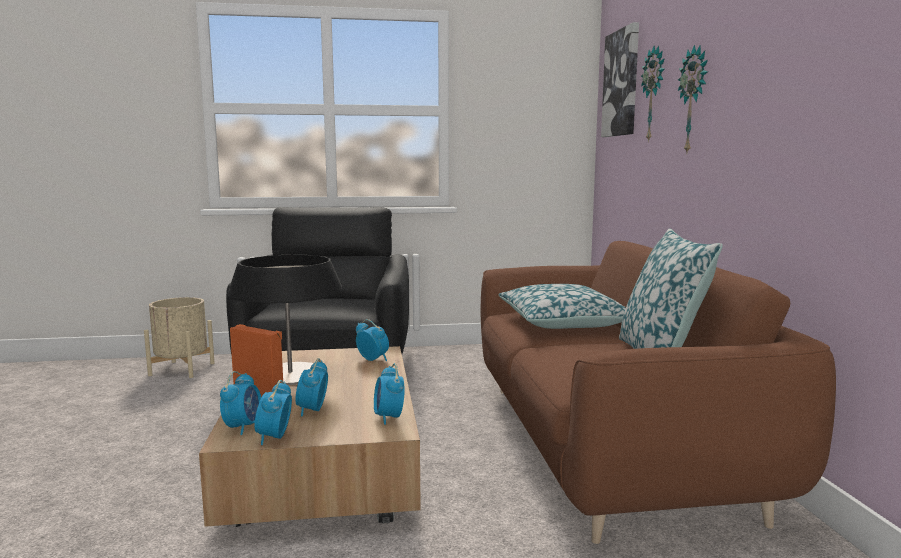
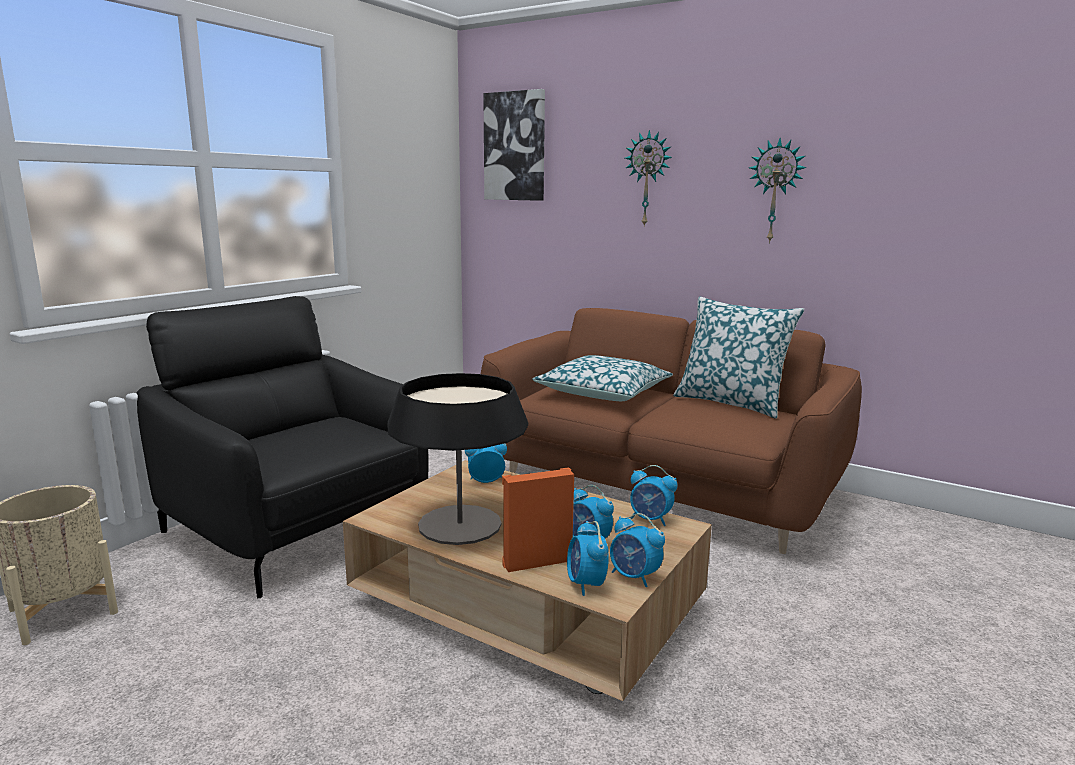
camera: 50 degrees left, 5 degrees up
alarm clock [220,371,261,435] -> alarm clock turned 150 degrees counterclockwise [567,521,609,596]
wall clock [641,45,665,142] -> wall clock moved to [749,138,807,243]

